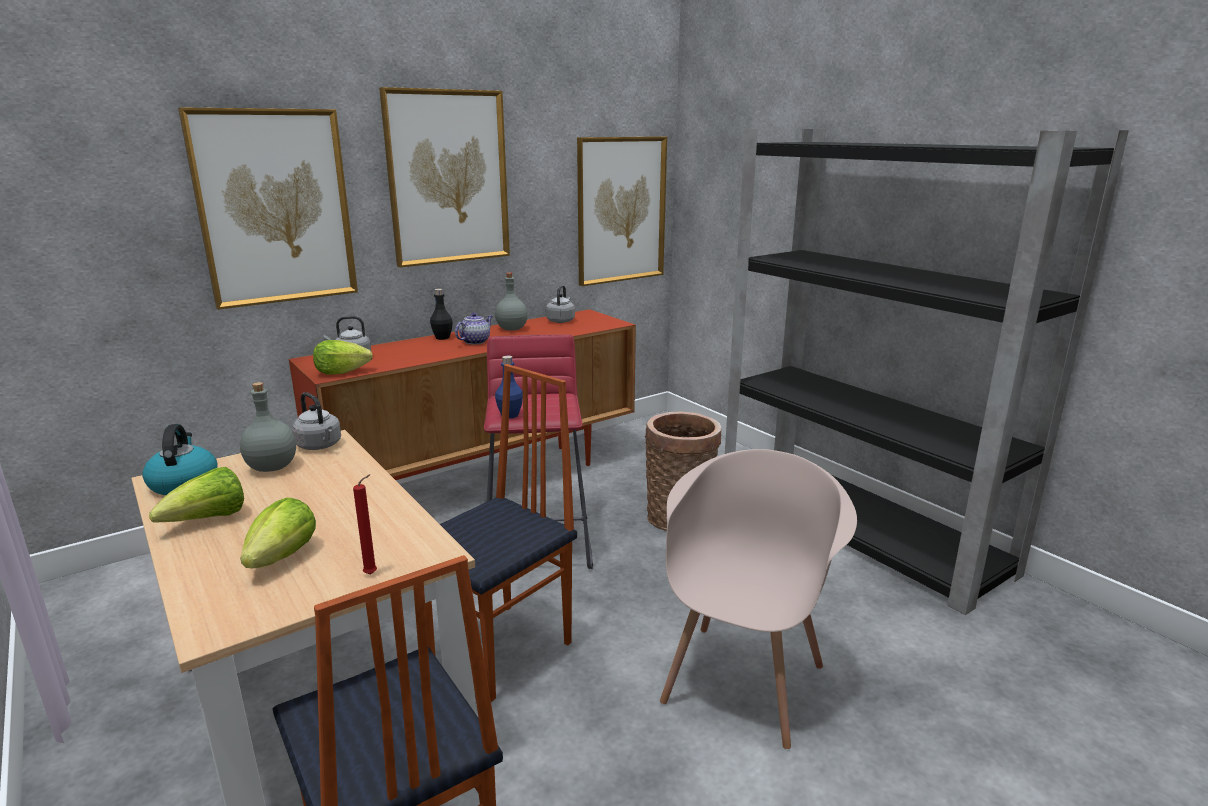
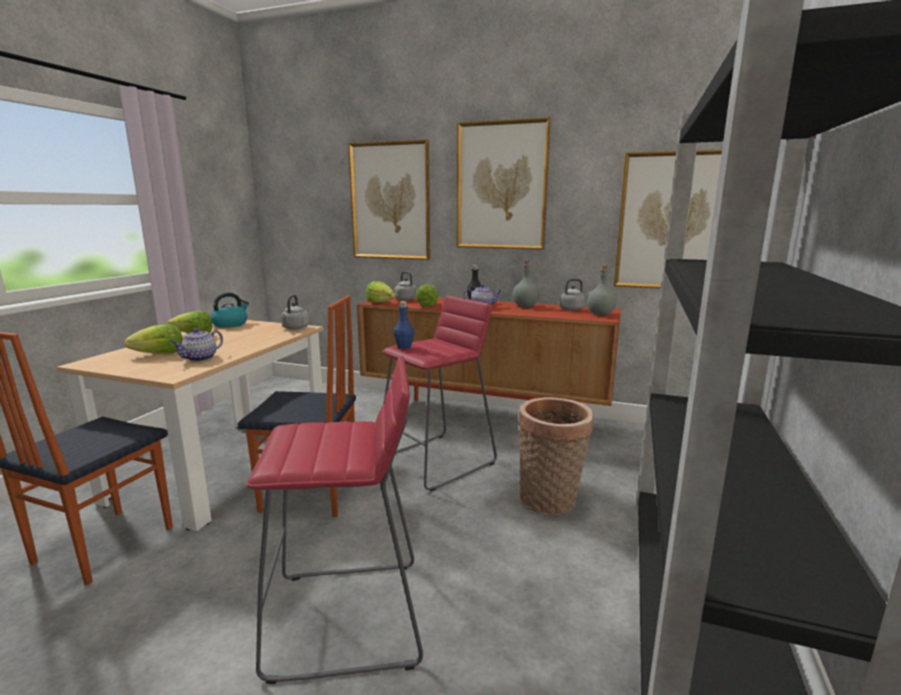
camera: 55 degrees right, 5 degrees down
grey bottle [240,382,296,472] -> grey bottle moved to [587,265,617,315]
red candle [353,474,377,575] -> none
beige chair [660,449,857,749] -> red stool [247,356,423,684]
none -> teapot [171,328,223,361]
none -> lettuce [416,284,438,307]

